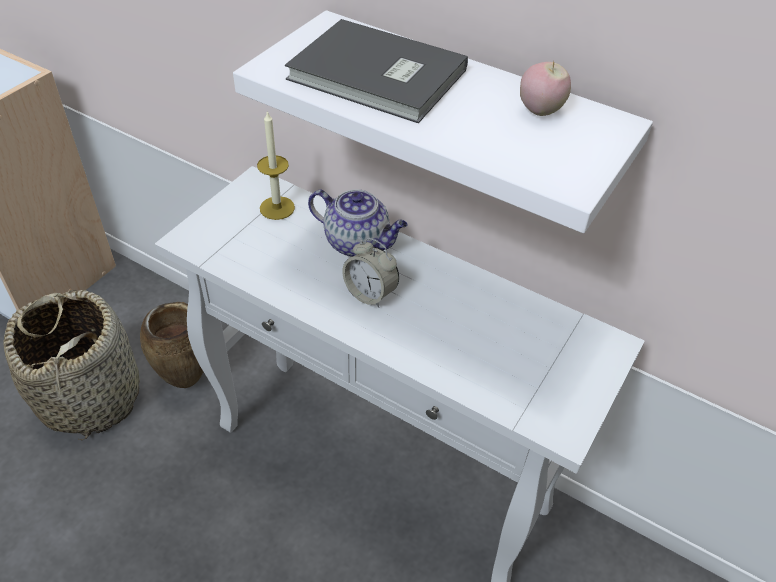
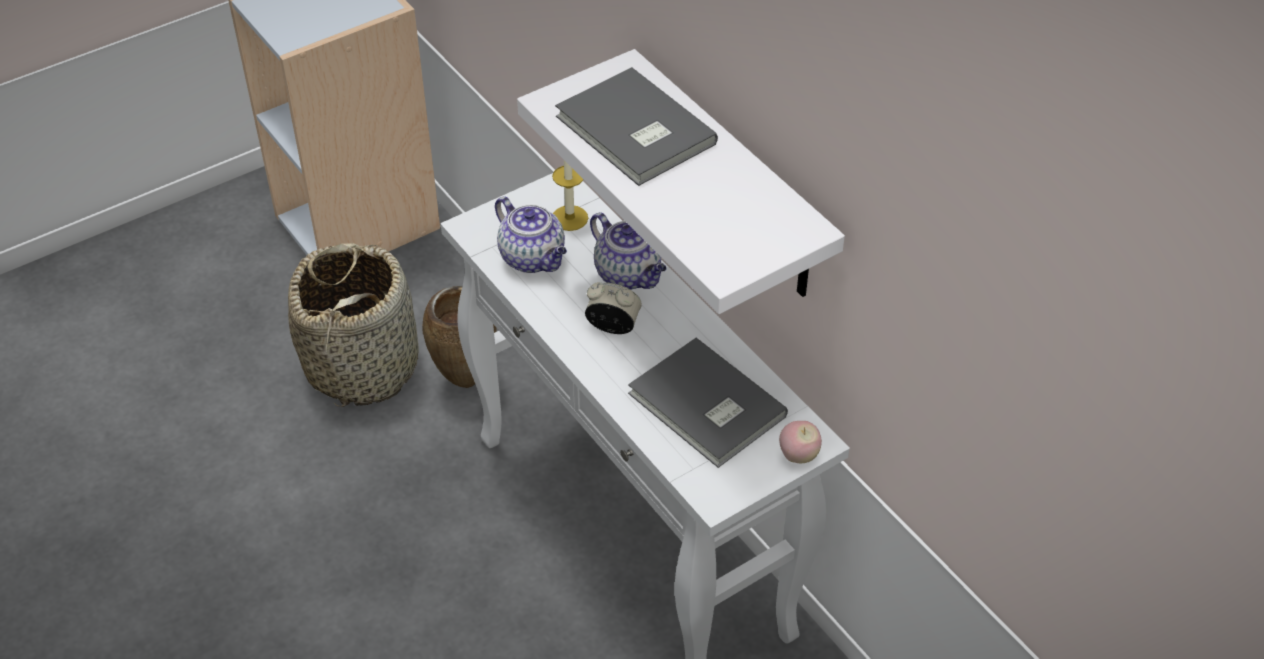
camera: 25 degrees right, 0 degrees up
alarm clock [342,238,399,308] -> alarm clock turned 135 degrees clockwise [585,282,642,334]
apple [520,61,571,116] -> apple moved to [779,421,822,463]
none -> teapot [495,196,567,273]
none -> grey book [628,338,788,468]

